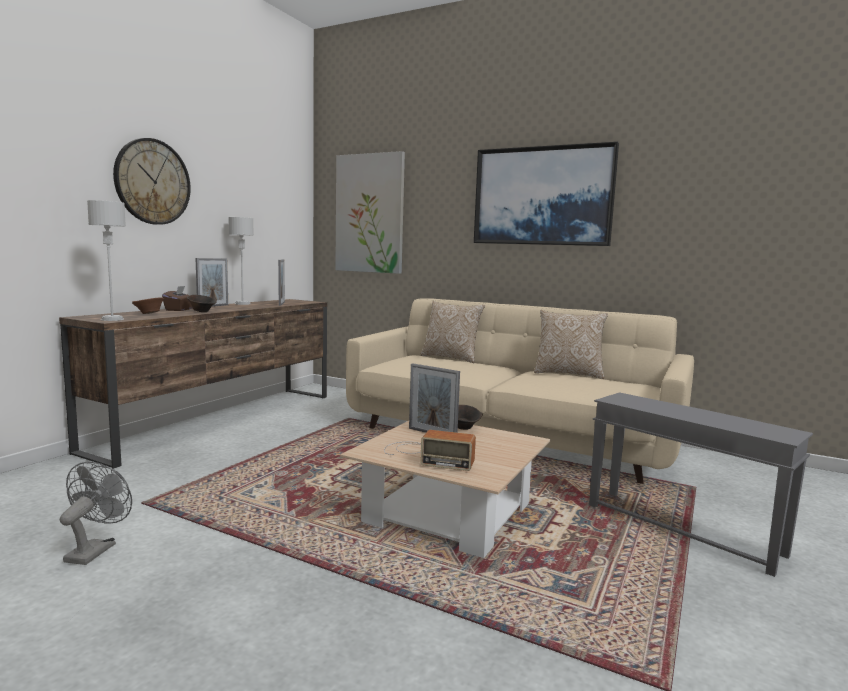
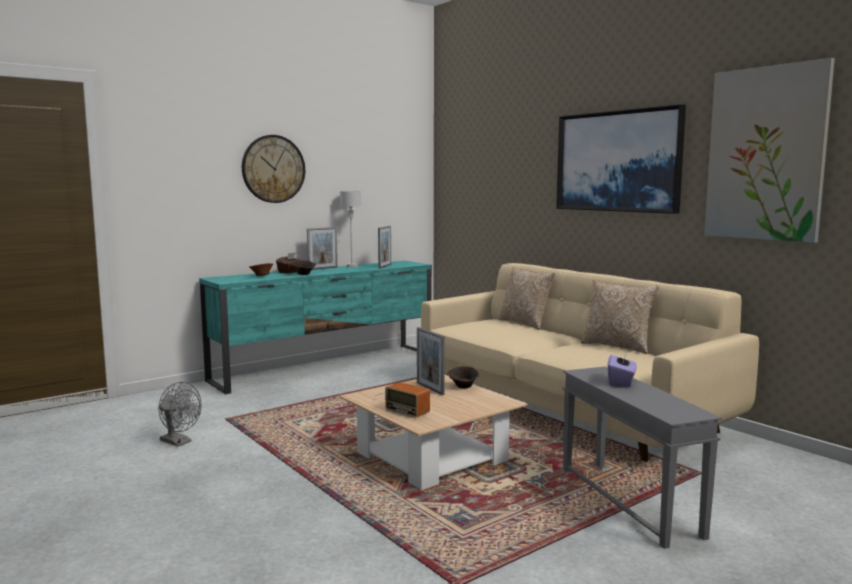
camera: 25 degrees right, 0 degrees up
brown tv stand [59,299,327,469] -> turquoise tv stand [199,261,432,394]
grey fan [60,462,132,565] -> grey fan turned 90 degrees clockwise [158,382,201,446]
grey table lamp [87,200,126,321] -> none
picture [335,151,405,274] -> picture moved to [704,58,835,243]
none -> purple tissue box [608,351,637,387]

